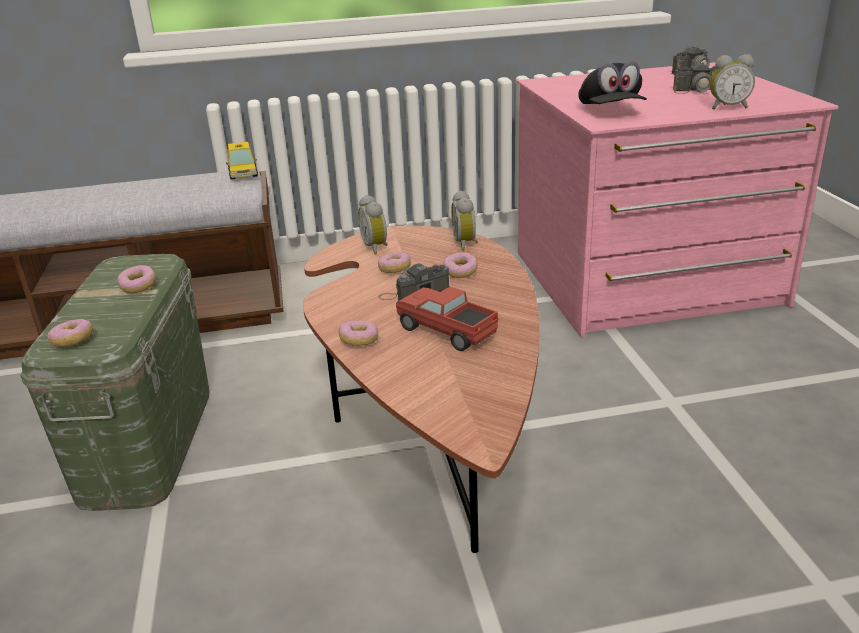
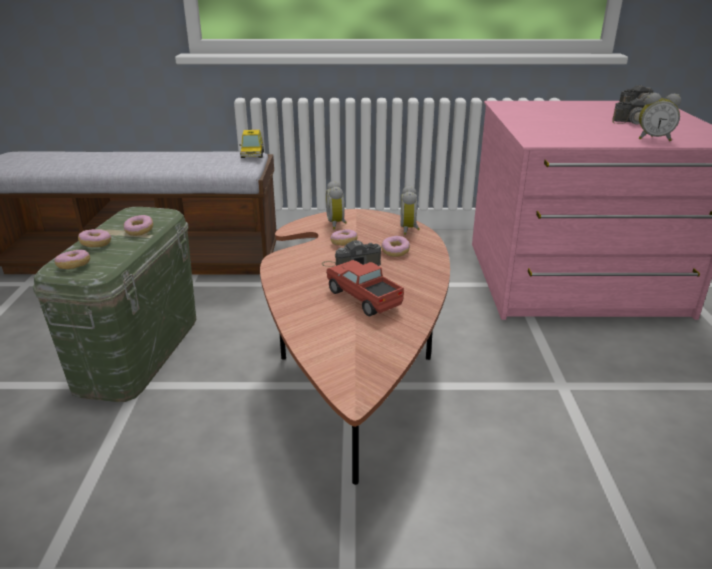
camera: 10 degrees right, 0 degrees up
donut [339,321,378,346] -> donut moved to [78,229,111,247]
black cap [578,61,647,104] -> none

